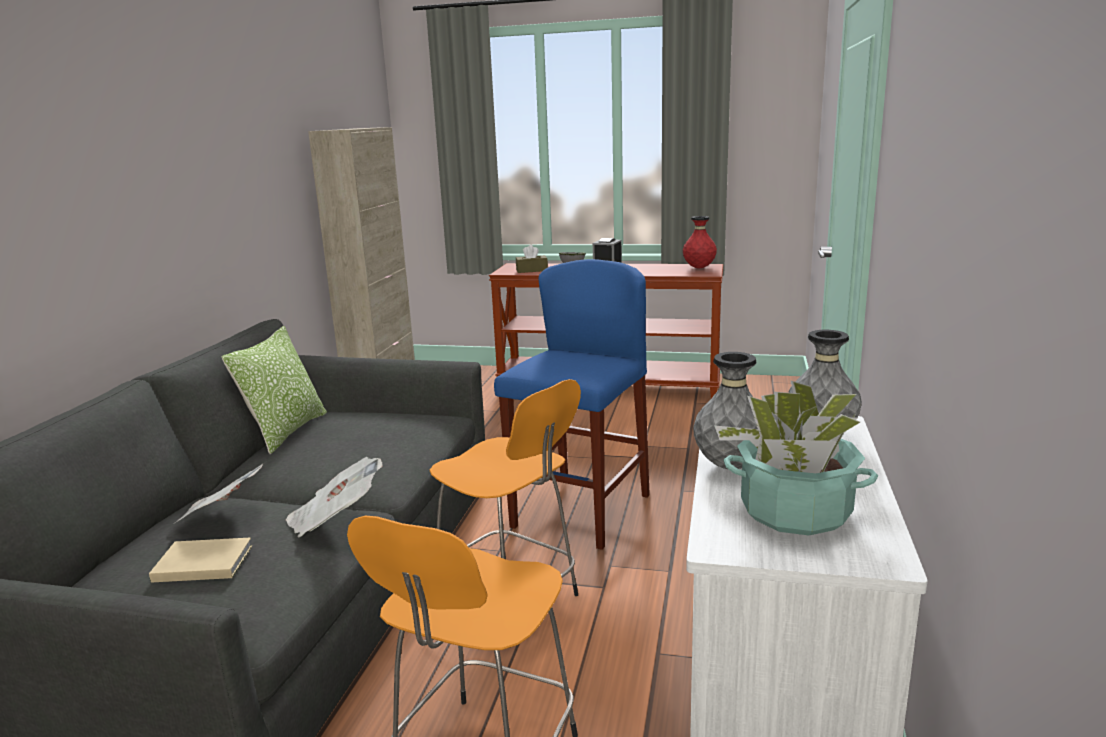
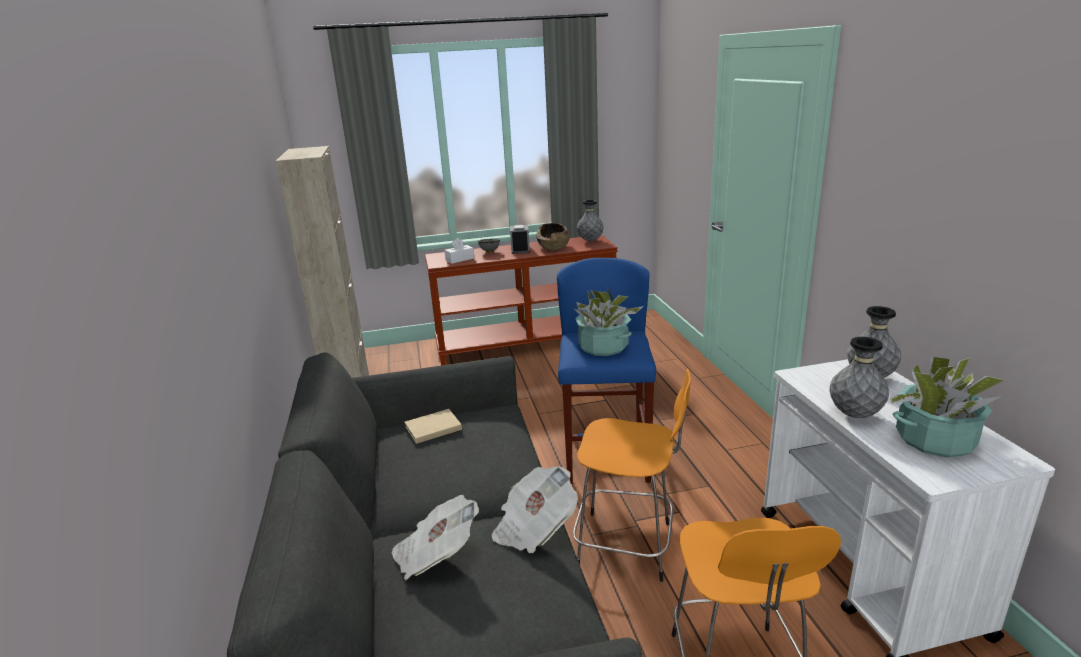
camera: 25 degrees left, 5 degrees up
beige book [149,537,252,583] -> beige book moved to [405,409,462,444]
pillow [222,326,327,454] -> none
brown tissue box [516,245,548,273] -> white tissue box [444,238,474,264]
red vase [683,216,717,268] -> grey vase [577,200,603,241]
none -> brown bowl [536,223,570,250]
none -> potted plant [573,288,644,356]

